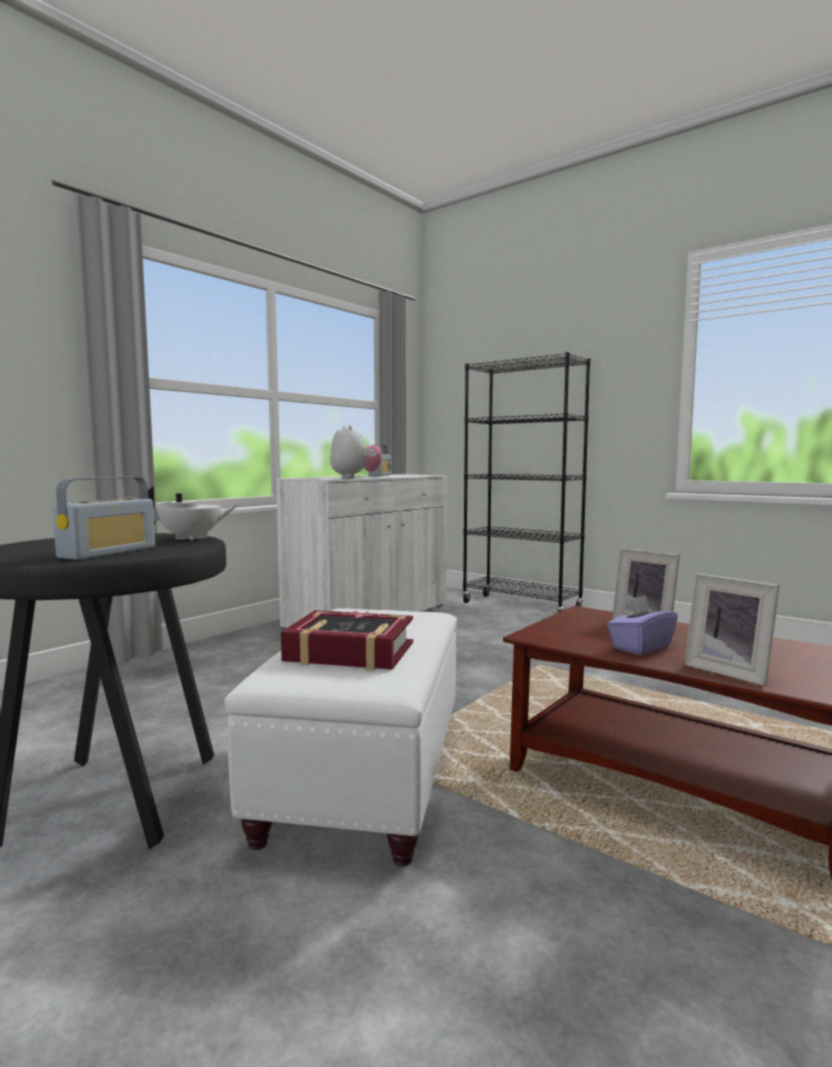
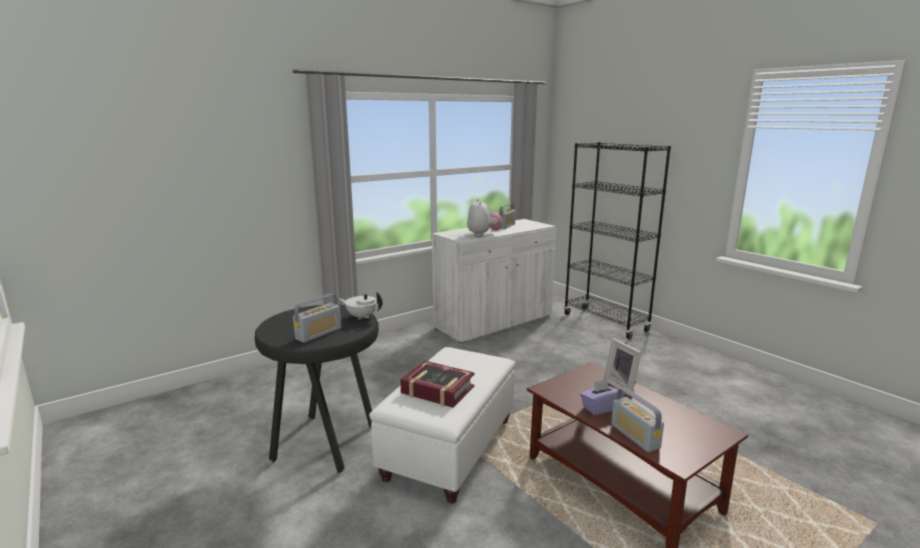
camera: 15 degrees right, 10 degrees up
white teapot [148,486,238,541] -> white teapot turned 150 degrees counterclockwise [339,292,382,320]
picture frame [684,573,780,686] -> radio [611,388,664,452]

